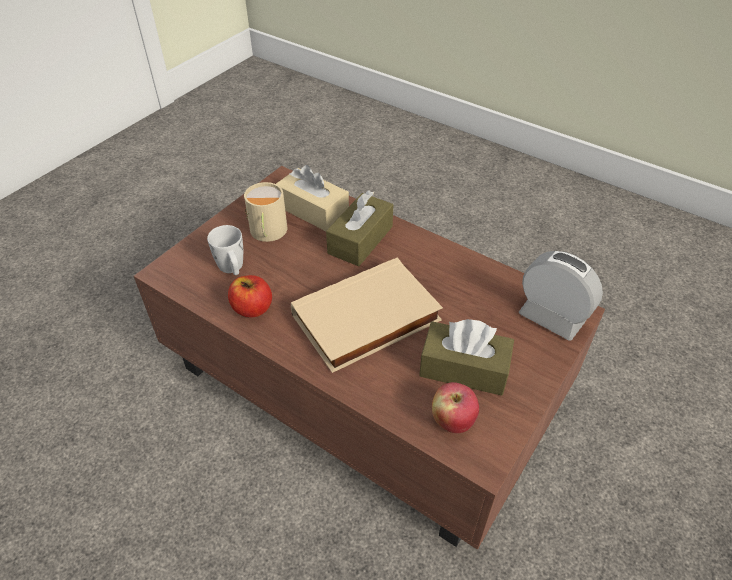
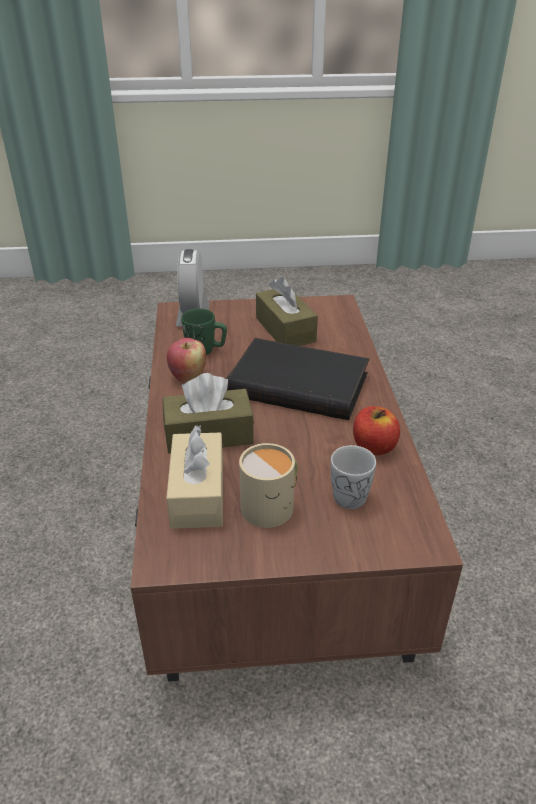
camera: 130 degrees left, 10 degrees down
beige book [291,258,443,373] -> black book [226,338,369,420]
apple [432,382,479,433] -> apple moved to [167,338,206,383]
none -> green mug [181,308,227,355]

